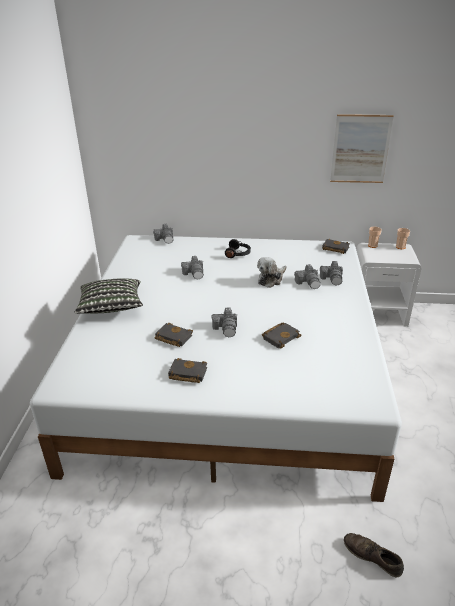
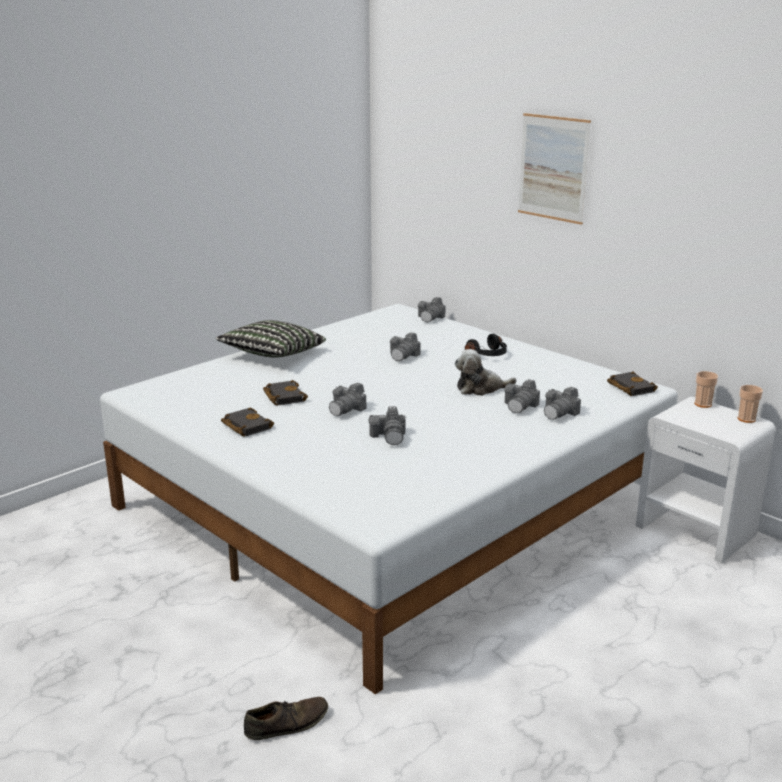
camera: 40 degrees right, 10 degrees down
black book [262,323,301,349] -> camera [369,406,406,445]
picture [330,114,394,183] -> picture moved to [518,113,591,225]
brown shoe [344,533,404,577] -> brown shoe turned 75 degrees clockwise [244,697,328,740]

